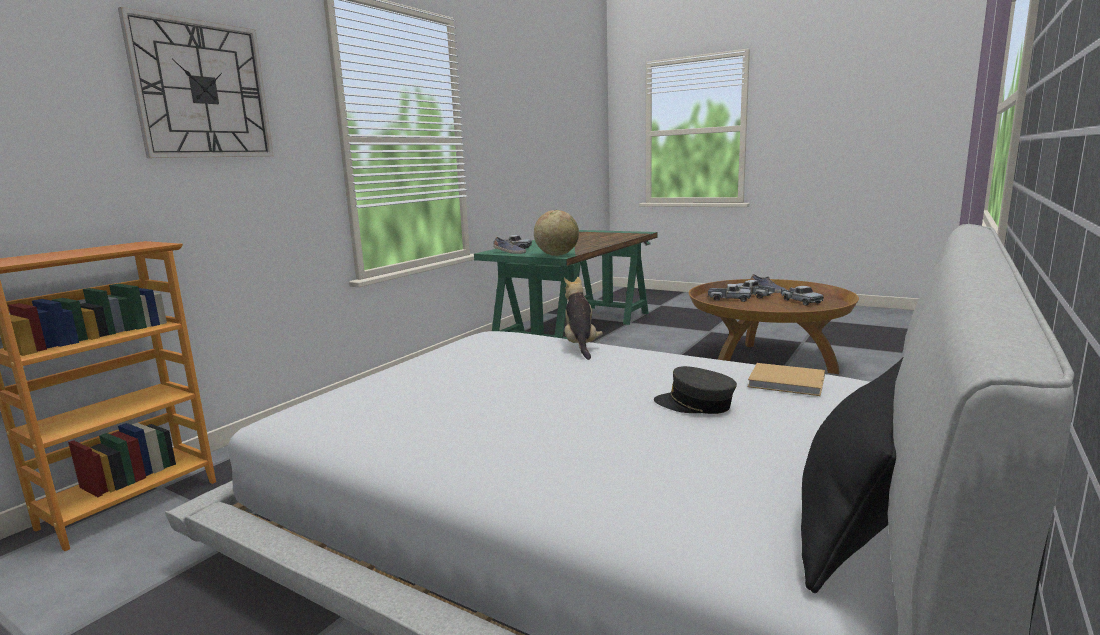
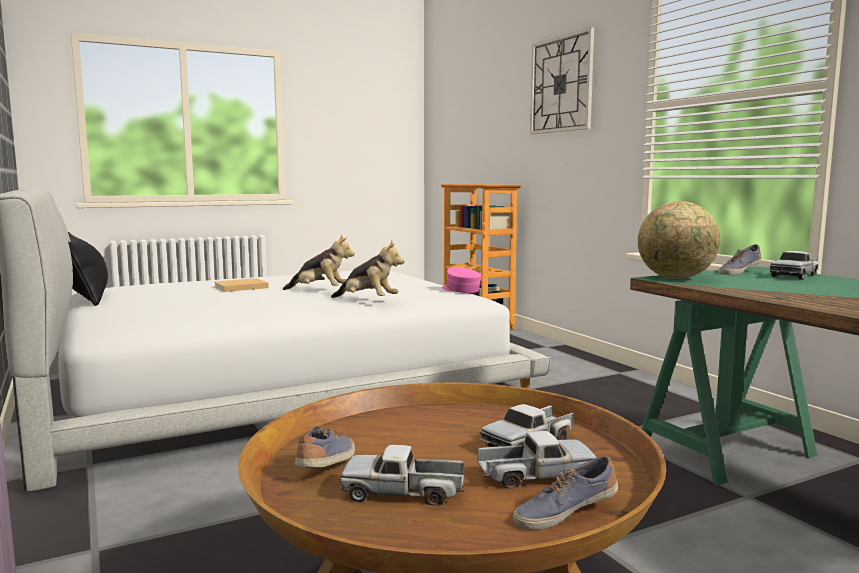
camera: 120 degrees right, 5 degrees down
grey cap [654,366,737,414] -> none
beige book [748,363,825,396] -> beige book moved to [214,278,269,292]
none -> plush toy [283,234,355,290]
none -> shoe [295,426,355,468]
none -> pink cap [442,267,482,293]

